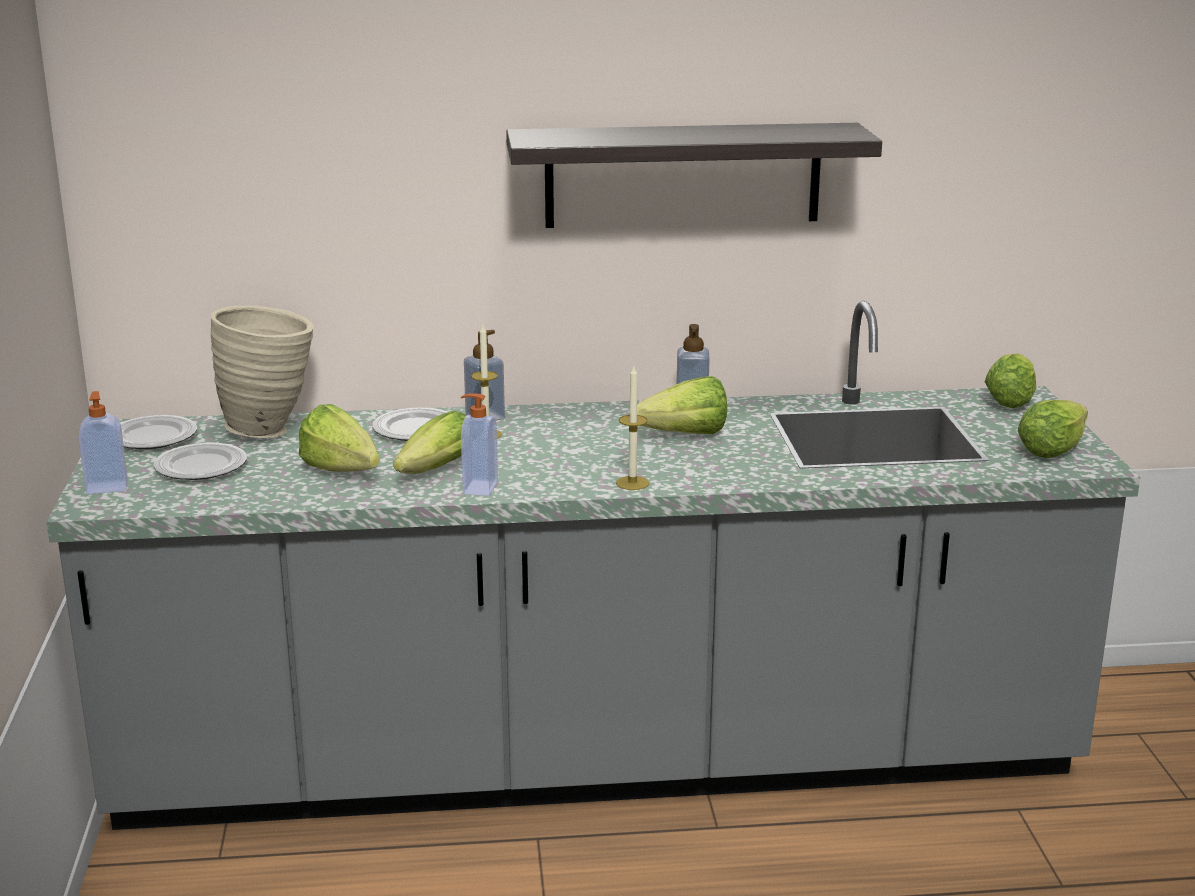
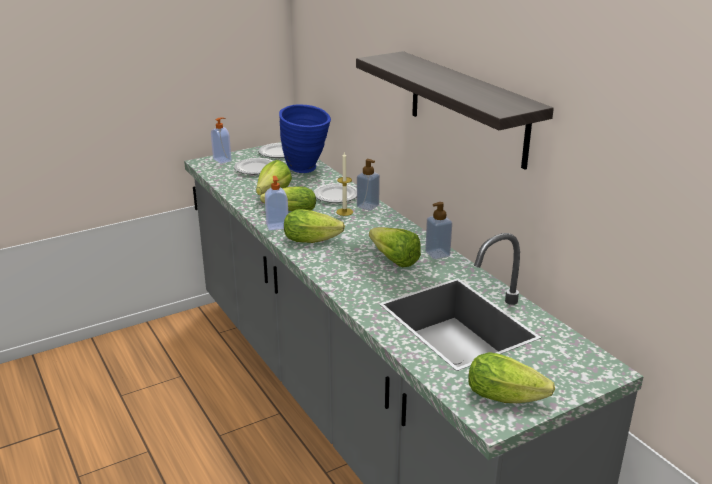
camera: 65 degrees right, 5 degrees up
beige vase [211,305,314,438] -> blue vase [279,104,331,173]
candle [616,366,649,490] -> none
lettuce [985,353,1036,408] -> lettuce moved to [284,209,345,243]

